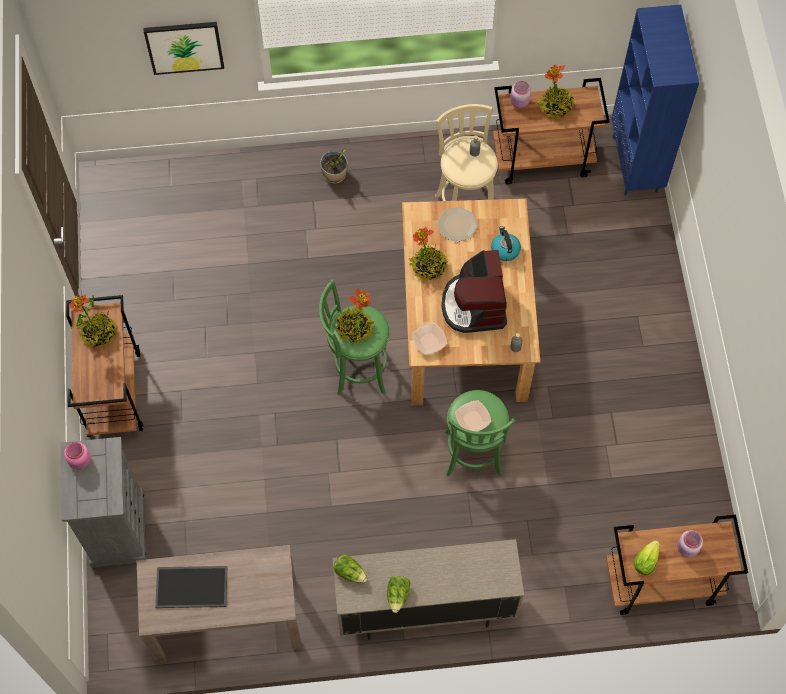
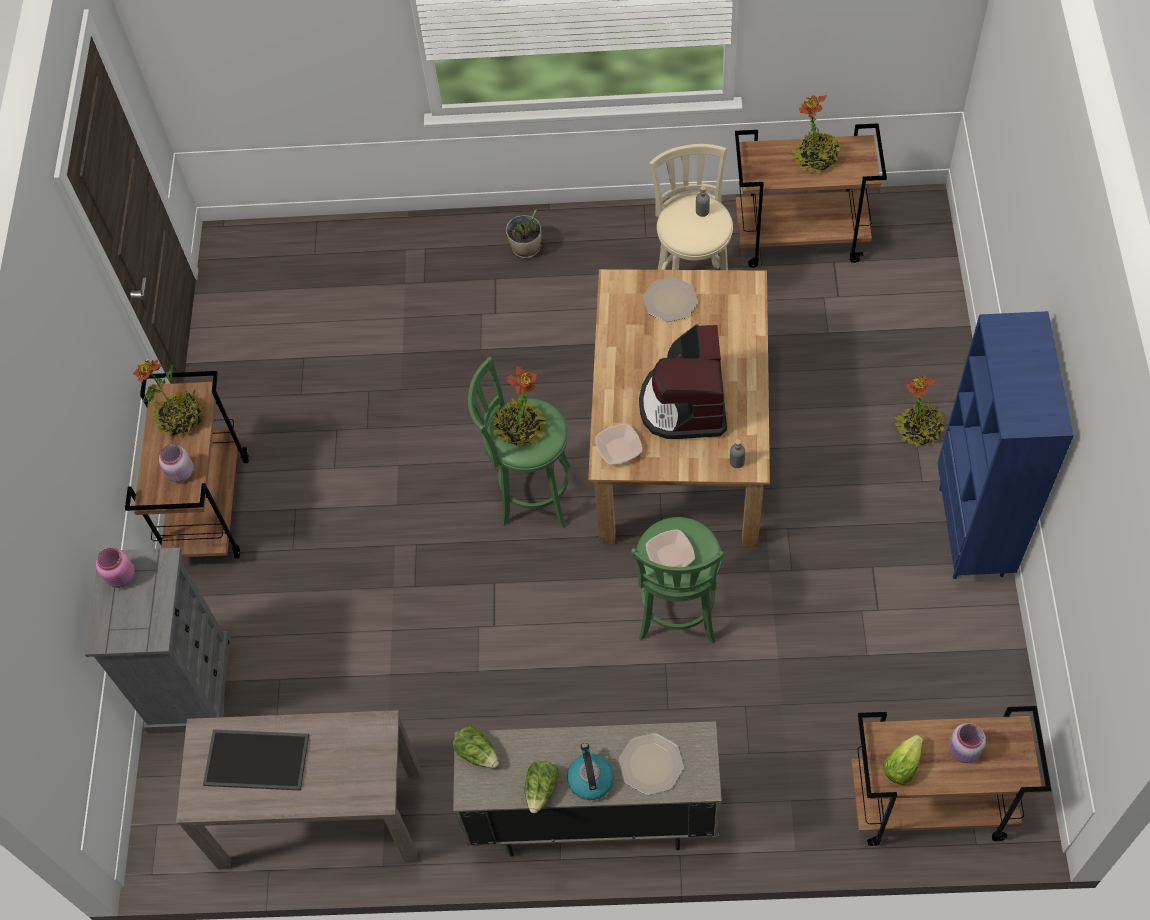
camera: 10 degrees right, 5 degrees down
picture [143,22,224,75] -> none
potted plant [409,227,448,281] -> potted plant moved to [894,375,945,447]
kettle [491,226,521,261] -> kettle moved to [567,743,614,800]
pink jar [510,81,531,108] -> pink jar moved to [159,444,194,482]
blue bookcase [611,5,699,195] -> blue bookcase moved to [937,311,1074,579]
none -> plate [619,733,684,795]

